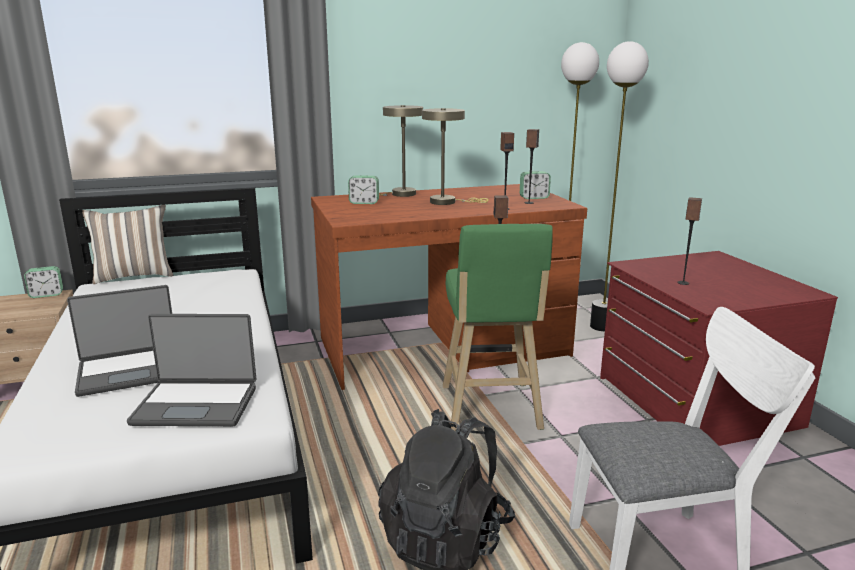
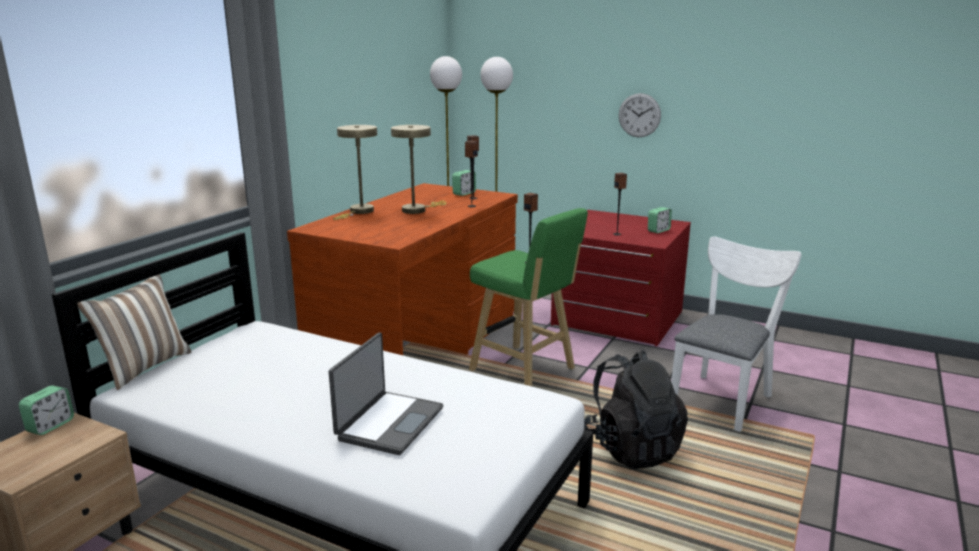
camera: 45 degrees left, 0 degrees up
laptop [127,314,256,426] -> none
alarm clock [348,175,379,204] -> alarm clock moved to [648,207,672,233]
none -> wall clock [619,93,661,137]

